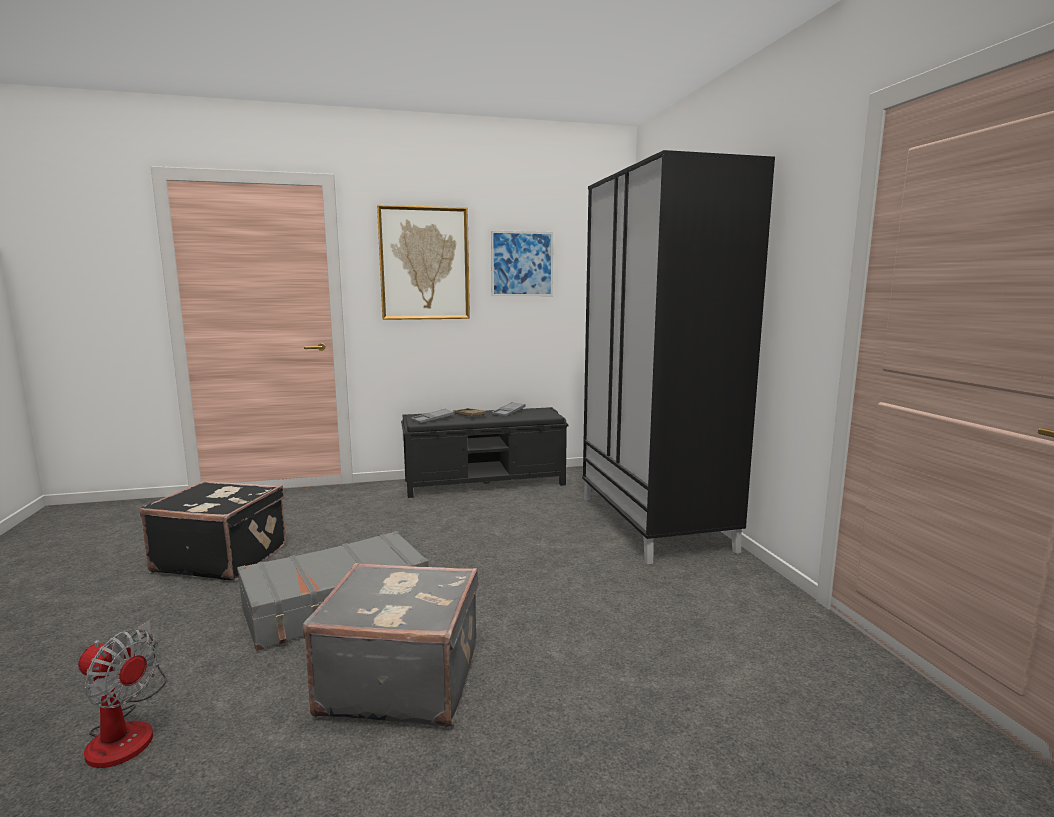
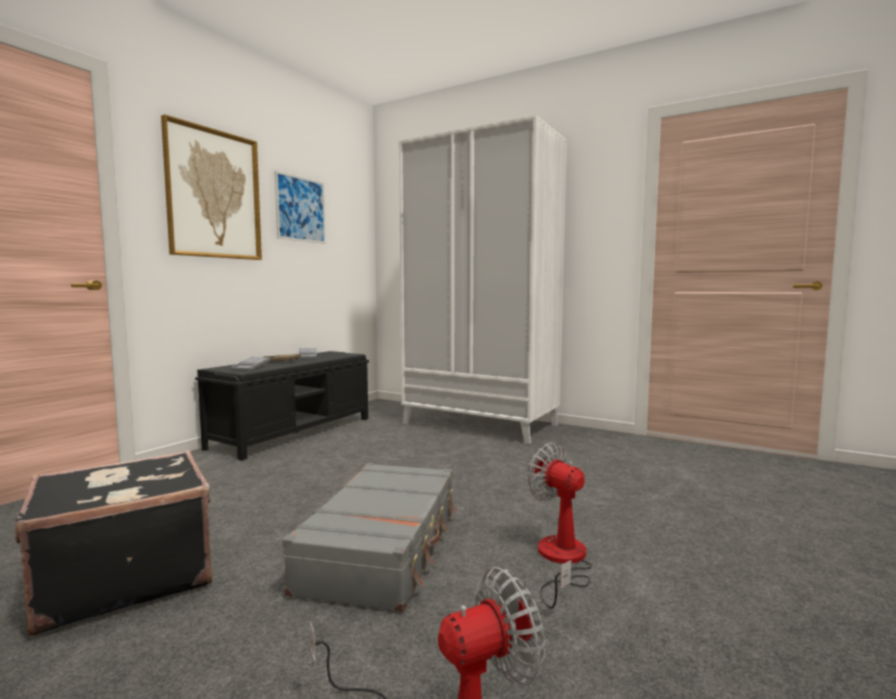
camera: 45 degrees left, 5 degrees down
grey suitcase [302,563,478,727] -> fan [526,443,592,609]
black wardrobe [582,150,775,564] -> white wardrobe [398,115,567,444]

